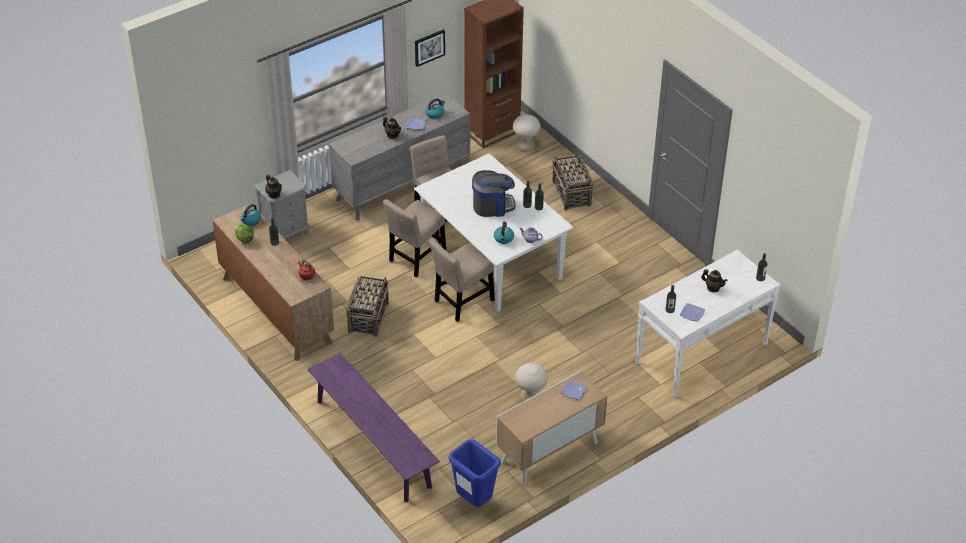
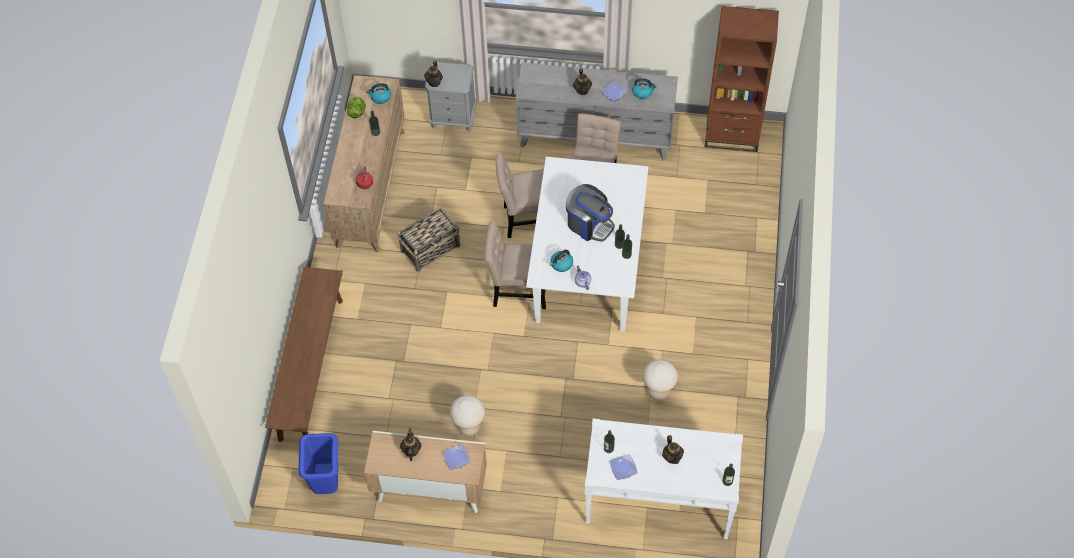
camera: 45 degrees right, 15 degrees up
purple bench [307,353,440,502] -> brown bench [265,267,343,442]
picture [415,29,445,67] -> none
beige stool [513,114,541,152] -> beige stool moved to [643,360,678,400]
basket [552,155,594,210] -> none
none -> teapot [400,428,422,461]

